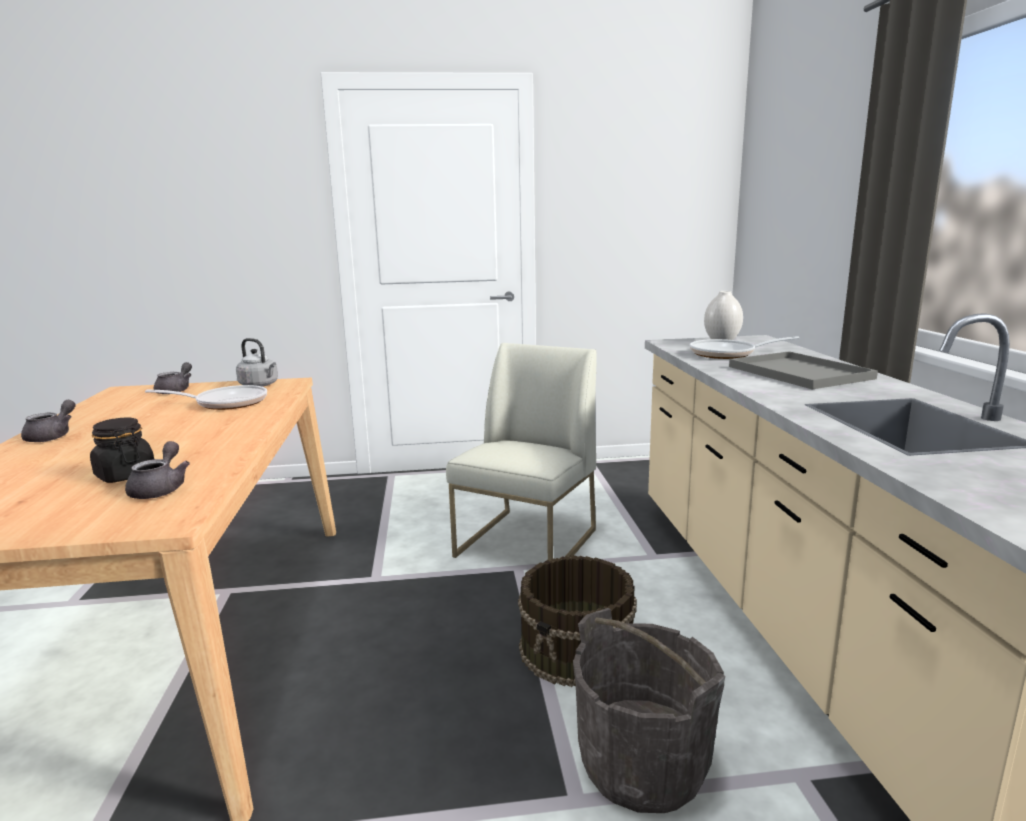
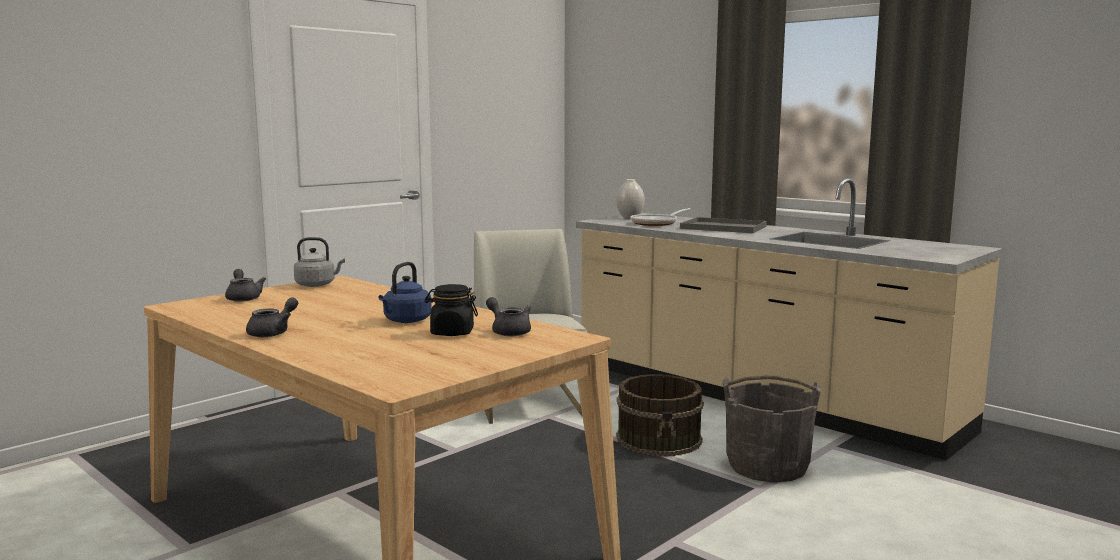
camera: 40 degrees left, 5 degrees down
grey teapot [21,400,76,442] -> grey teapot turned 60 degrees clockwise [246,297,298,337]
frying pan [145,385,267,410] -> none
none -> blue kettle [378,262,432,323]

